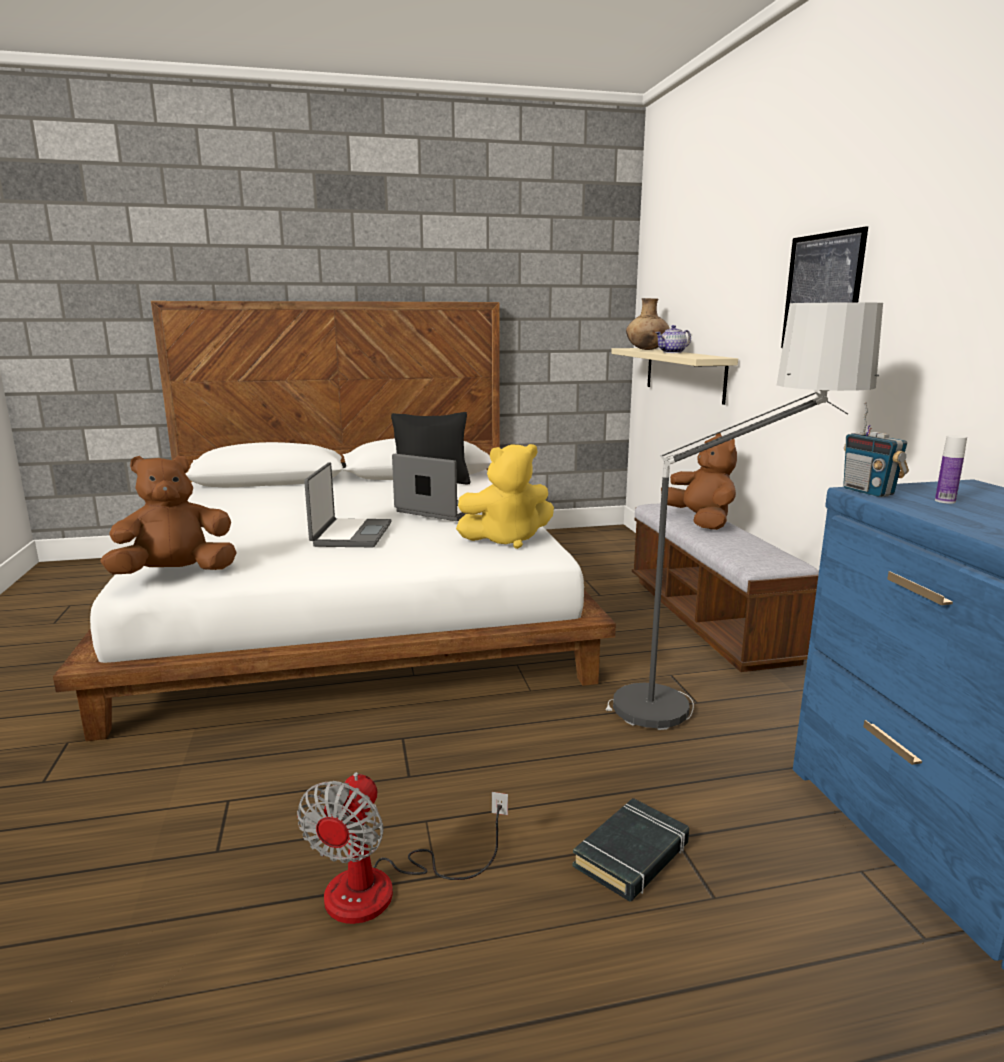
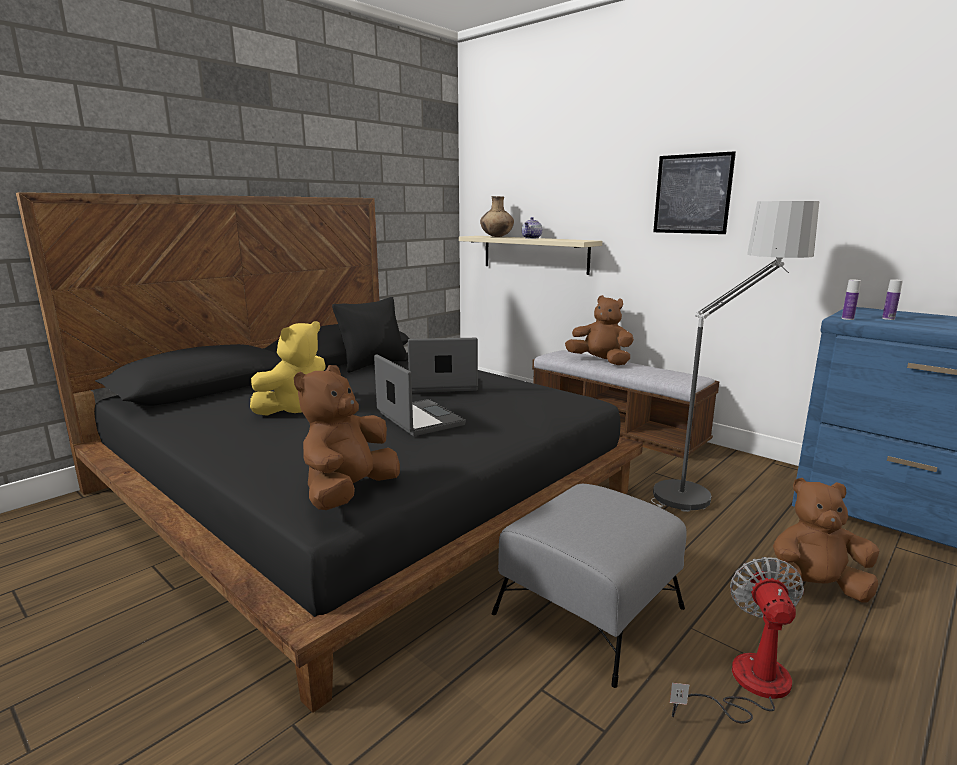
camera: 35 degrees left, 0 degrees up
white bed [53,301,616,741] -> black bed [16,192,643,713]
fan [297,772,508,924] -> fan turned 150 degrees counterclockwise [670,557,804,724]
yellow plush toy [456,444,554,549] -> yellow plush toy moved to [250,321,326,416]
black book [573,798,689,901] -> brown plush toy [773,478,880,602]
radio [843,403,909,497] -> bottle [842,279,861,320]
none -> grey ottoman [492,484,687,688]

